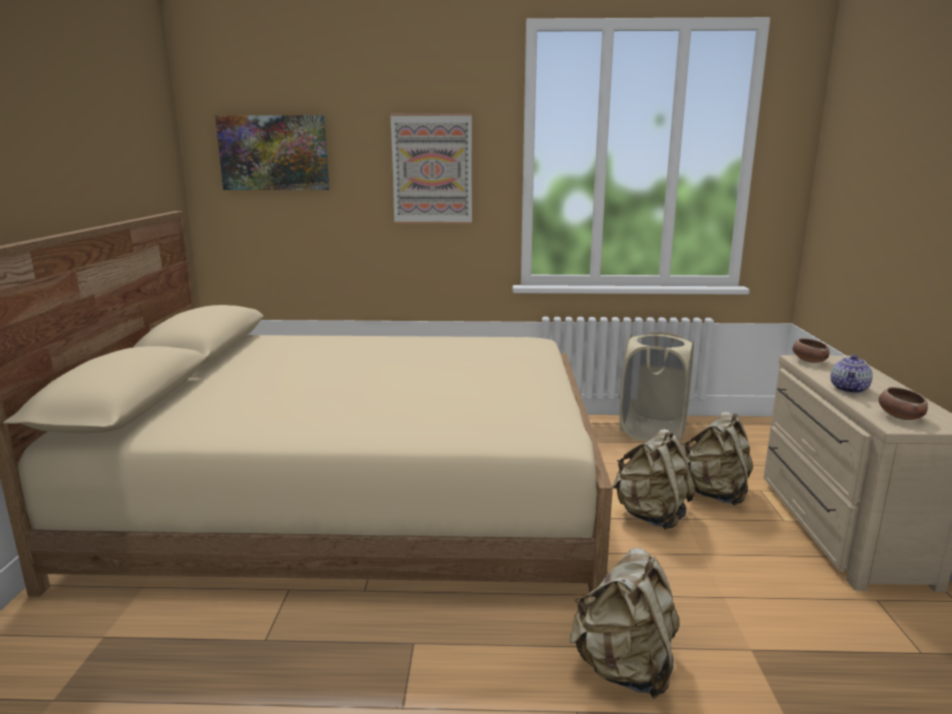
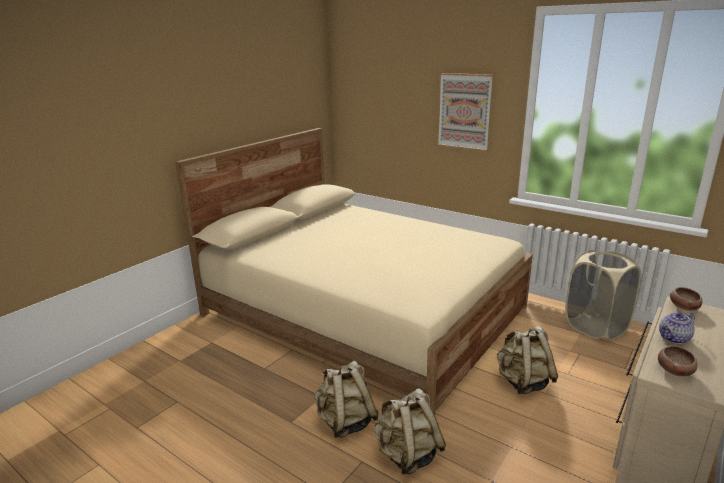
camera: 35 degrees right, 5 degrees up
picture [215,115,329,190] -> none
beige backpack [683,411,753,506] -> beige backpack moved to [314,361,379,438]

